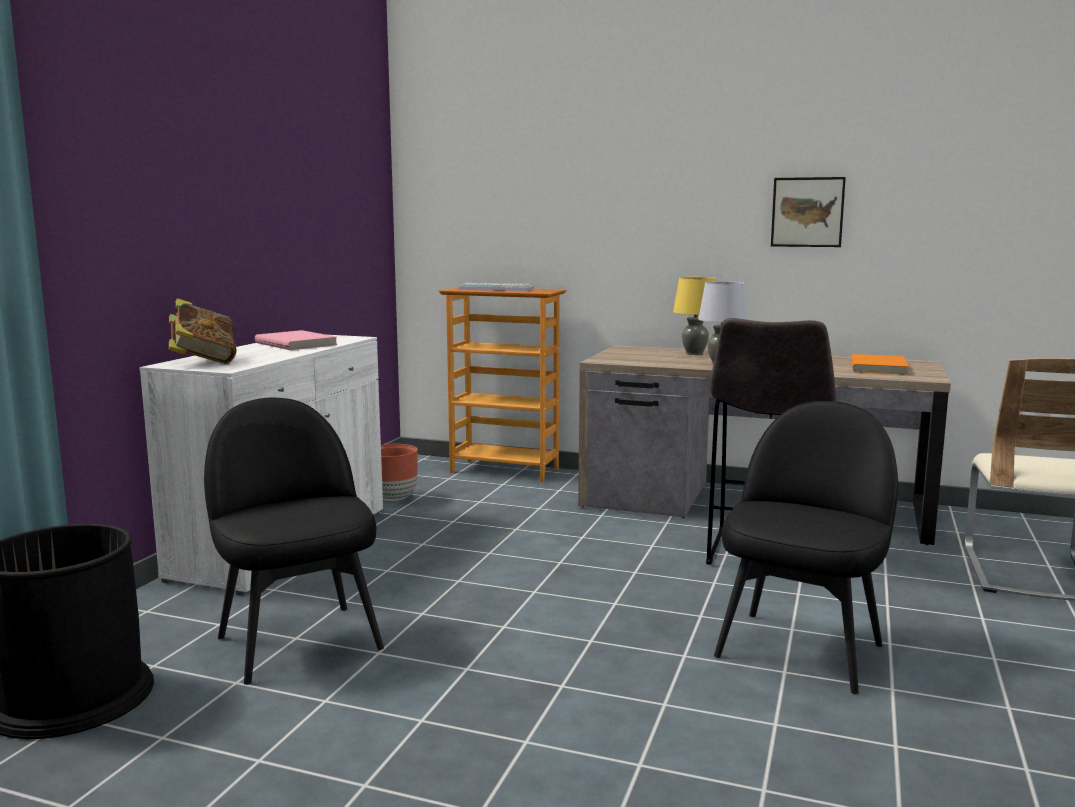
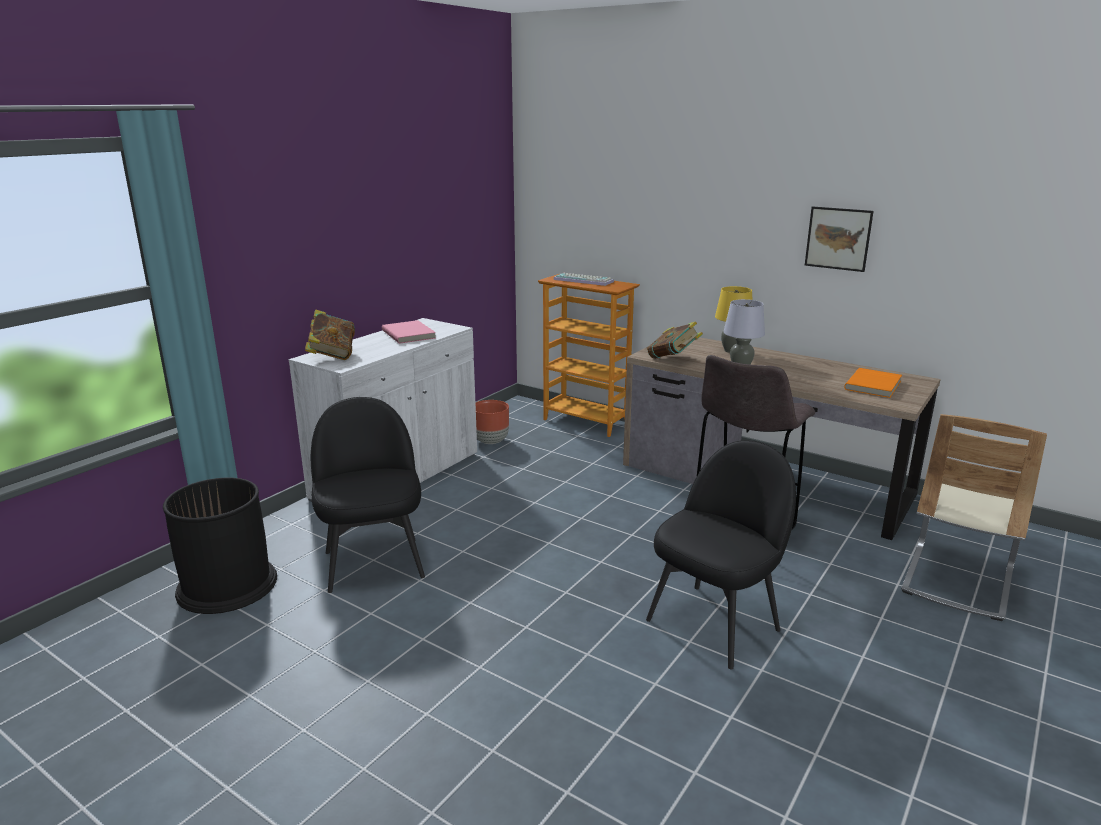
camera: 15 degrees right, 10 degrees up
none -> book [647,321,703,359]

